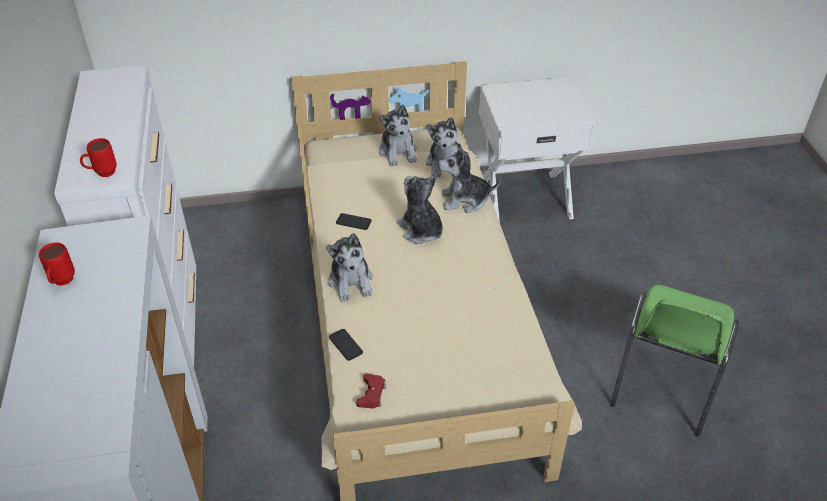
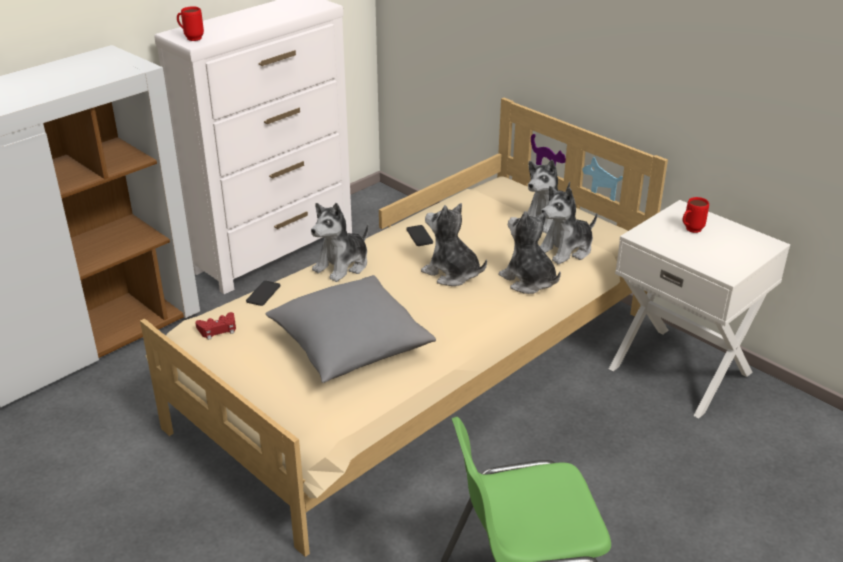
camera: 55 degrees right, 10 degrees down
red mug [39,242,75,286] -> red mug moved to [682,197,709,233]
plush toy [397,174,443,244] -> plush toy turned 75 degrees counterclockwise [421,203,487,286]
none -> grey pillow [265,275,436,383]

